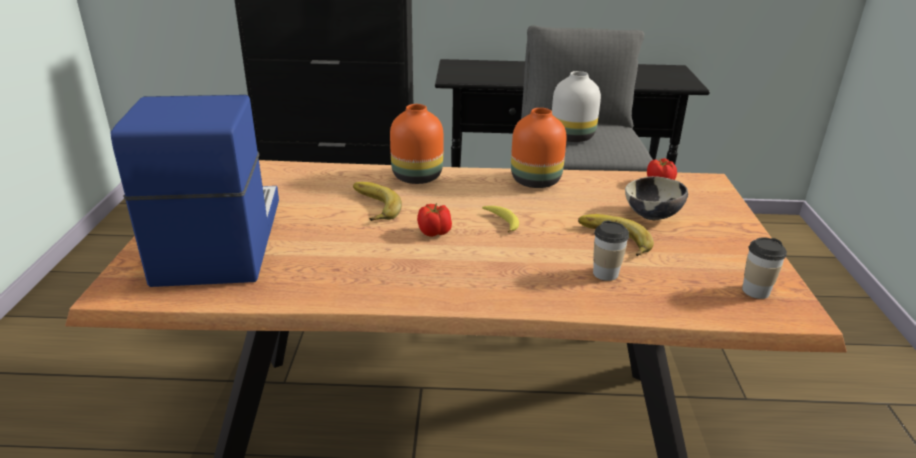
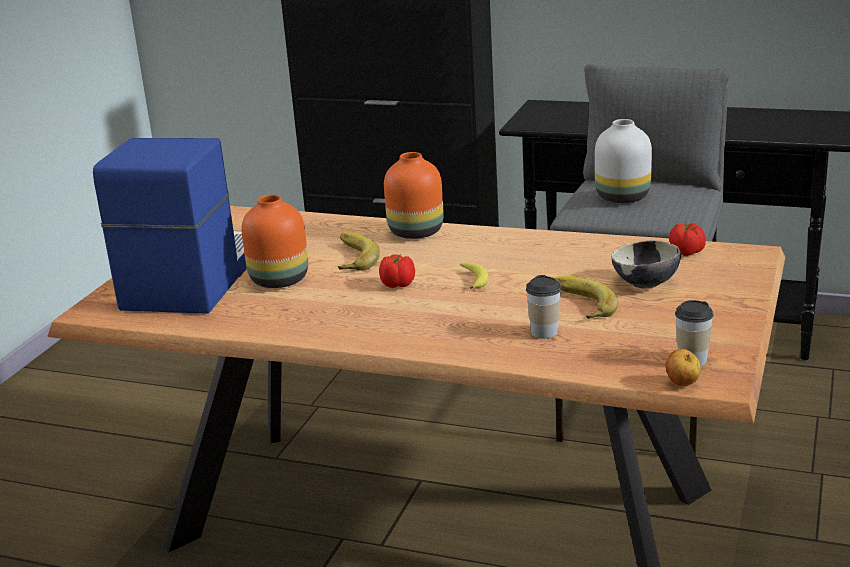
camera: 20 degrees right, 5 degrees down
orange vase [511,108,567,188] -> orange vase moved to [241,195,308,288]
none -> apple [666,349,701,386]

